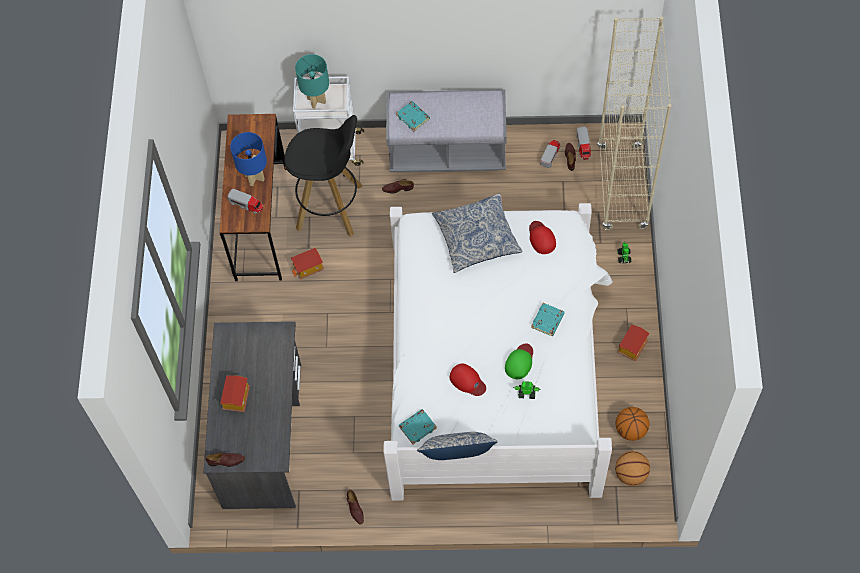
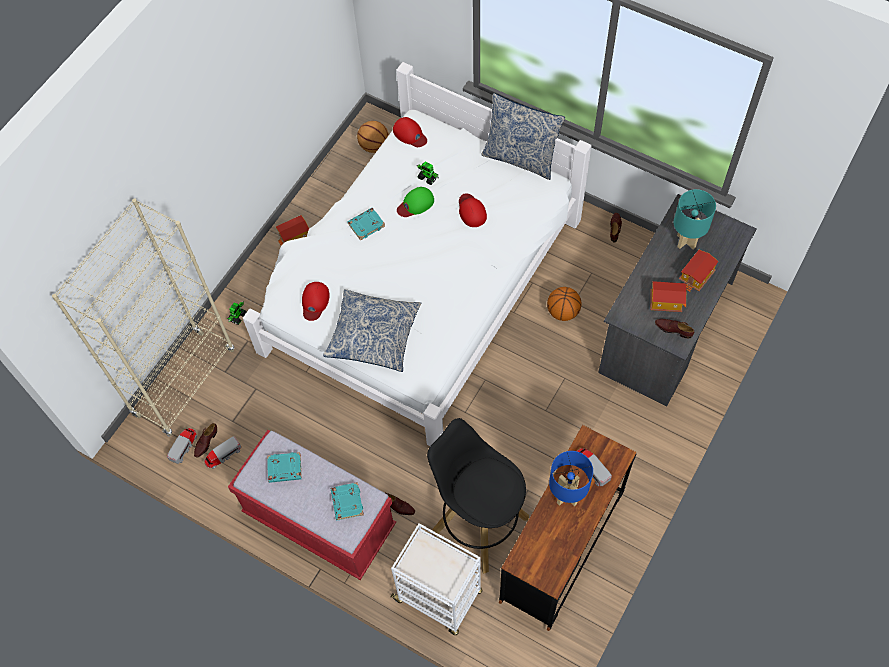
camera: 150 degrees left, 0 degrees up
brown shoe [206,453,245,467] -> brown shoe moved to [655,319,694,339]
toy house [291,247,324,279] -> toy house moved to [650,281,686,312]
turquoise table lamp [295,54,329,109] -> turquoise table lamp moved to [674,189,716,249]
grey bench [386,89,507,173] -> red bench [228,430,396,580]
turquoise book [399,409,437,445] -> turquoise book moved to [267,452,302,483]
basketball [616,407,649,441] -> basketball moved to [547,287,582,321]
none -> red cap [393,117,427,147]

